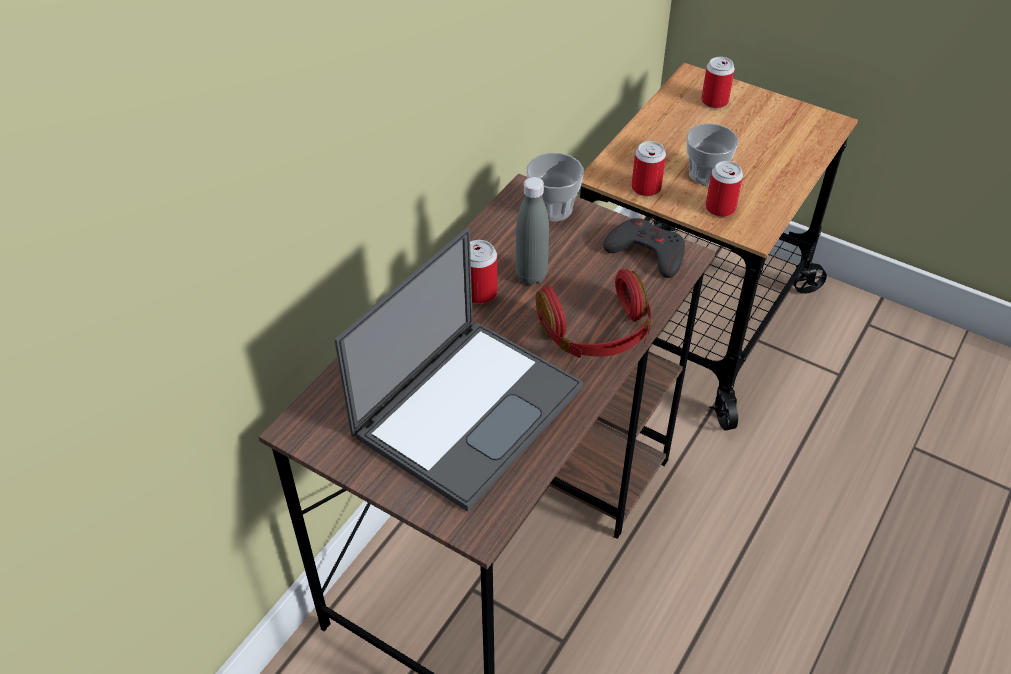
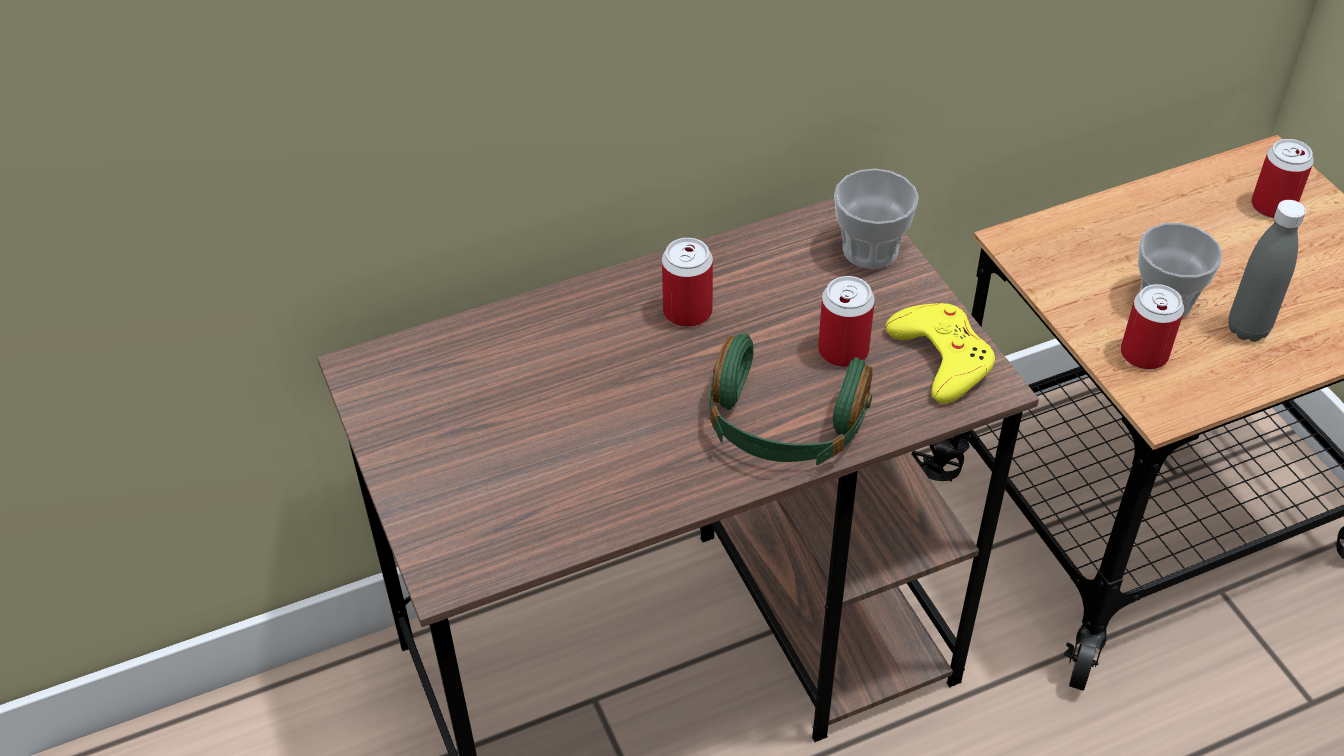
camera: 35 degrees right, 0 degrees up
laptop [334,227,583,512] -> none
grey bottle [515,177,549,285] -> grey bottle moved to [1228,200,1306,342]
red headphones [536,269,652,358] -> green headphones [709,334,872,465]
grey game controller [603,218,685,278] -> yellow game controller [885,303,995,404]
can [631,141,666,196] -> can moved to [818,276,875,367]

